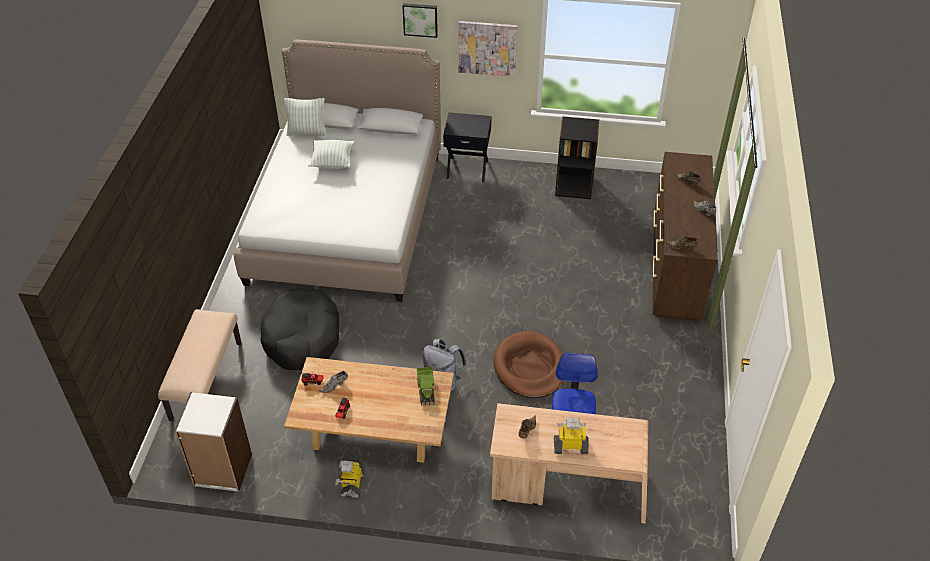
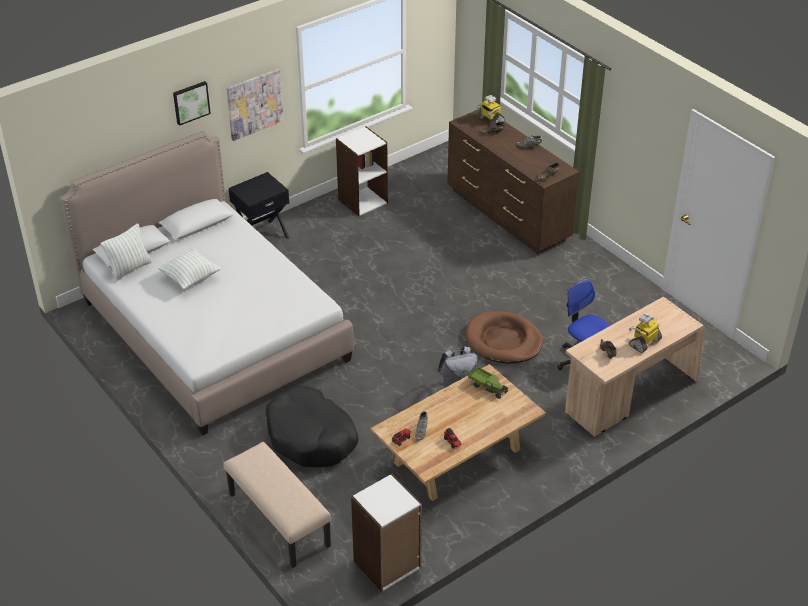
camera: 45 degrees left, 5 degrees down
toy robot [335,461,365,499] -> toy robot moved to [476,95,505,124]
black bookcase [555,116,599,199] -> white bookcase [336,126,388,216]

